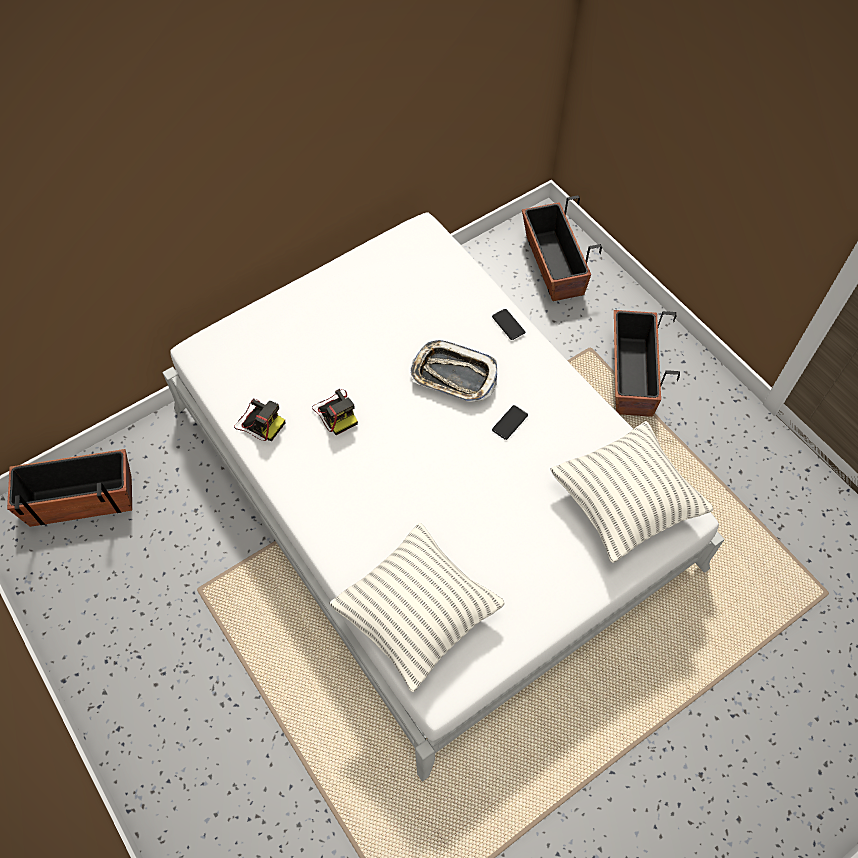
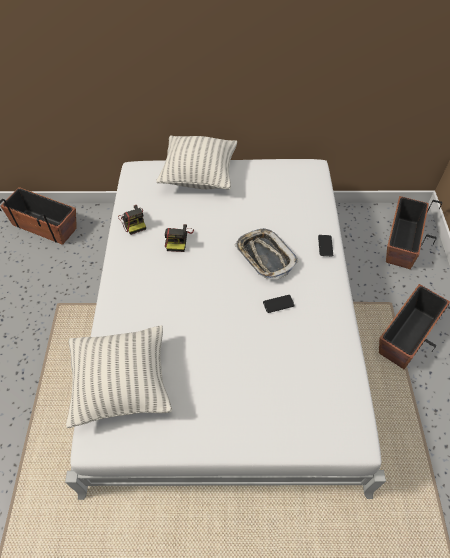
camera: 35 degrees right, 5 degrees down
pillow [550,421,713,563] -> pillow moved to [156,135,237,190]

